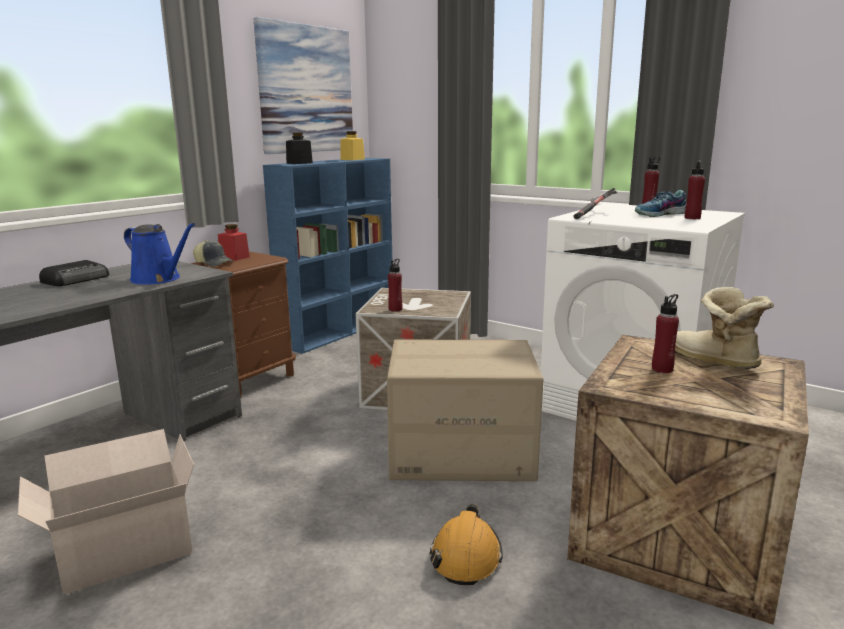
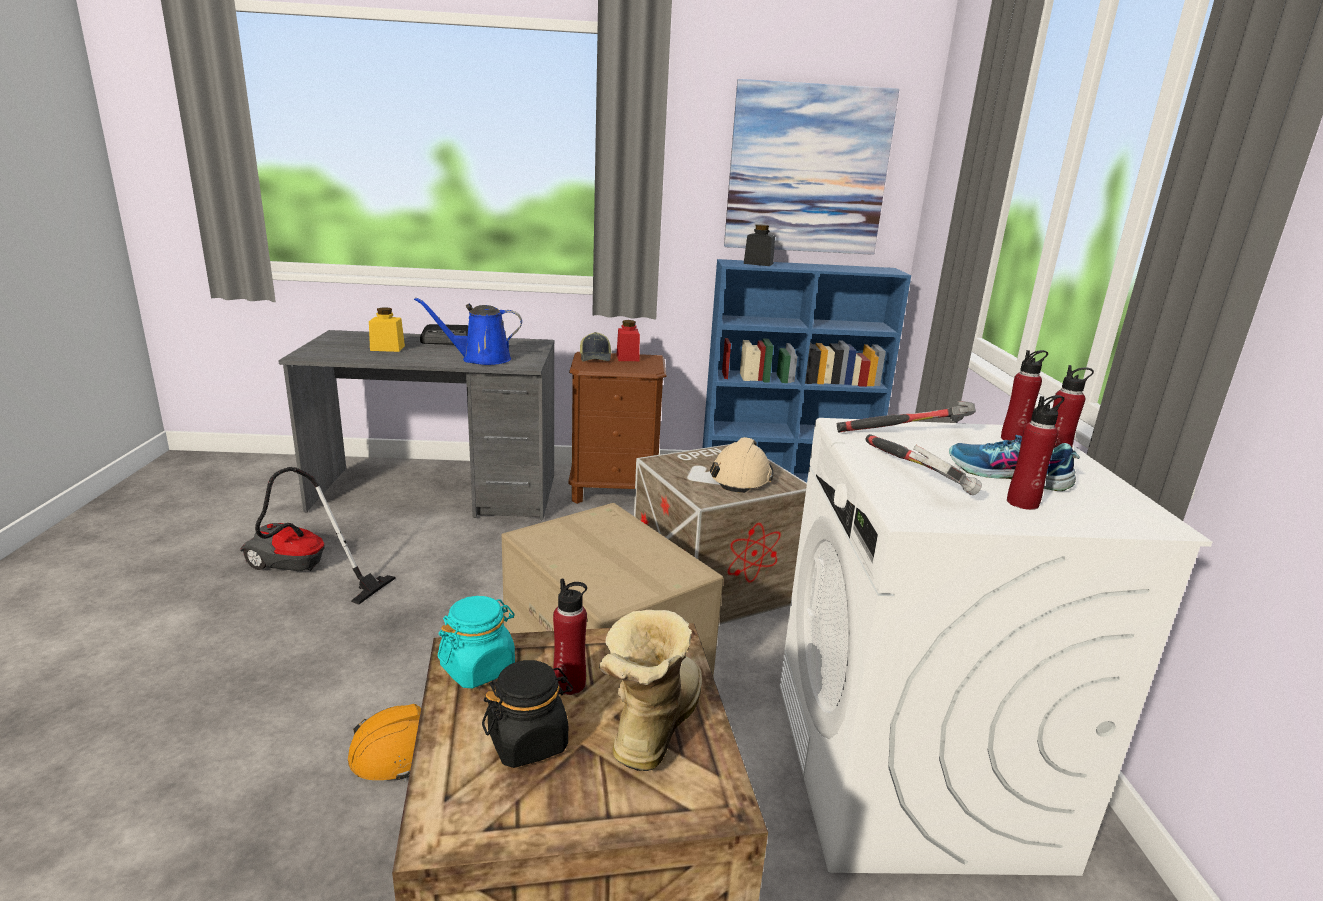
camera: 50 degrees right, 5 degrees up
cardboard box [18,429,194,594] -> vacuum cleaner [240,467,396,605]
blue watering can [124,223,195,285] -> blue watering can turned 90 degrees clockwise [414,297,522,365]
yellow jar [340,131,365,160] -> yellow jar moved to [369,307,405,352]
red bottle [388,259,402,312] -> red bottle moved to [1001,350,1048,441]
none -> turquoise jar [438,596,515,689]
none -> black jar [482,660,573,768]
none -> beige hard hat [710,437,774,493]
none -> hammer [866,434,982,495]

